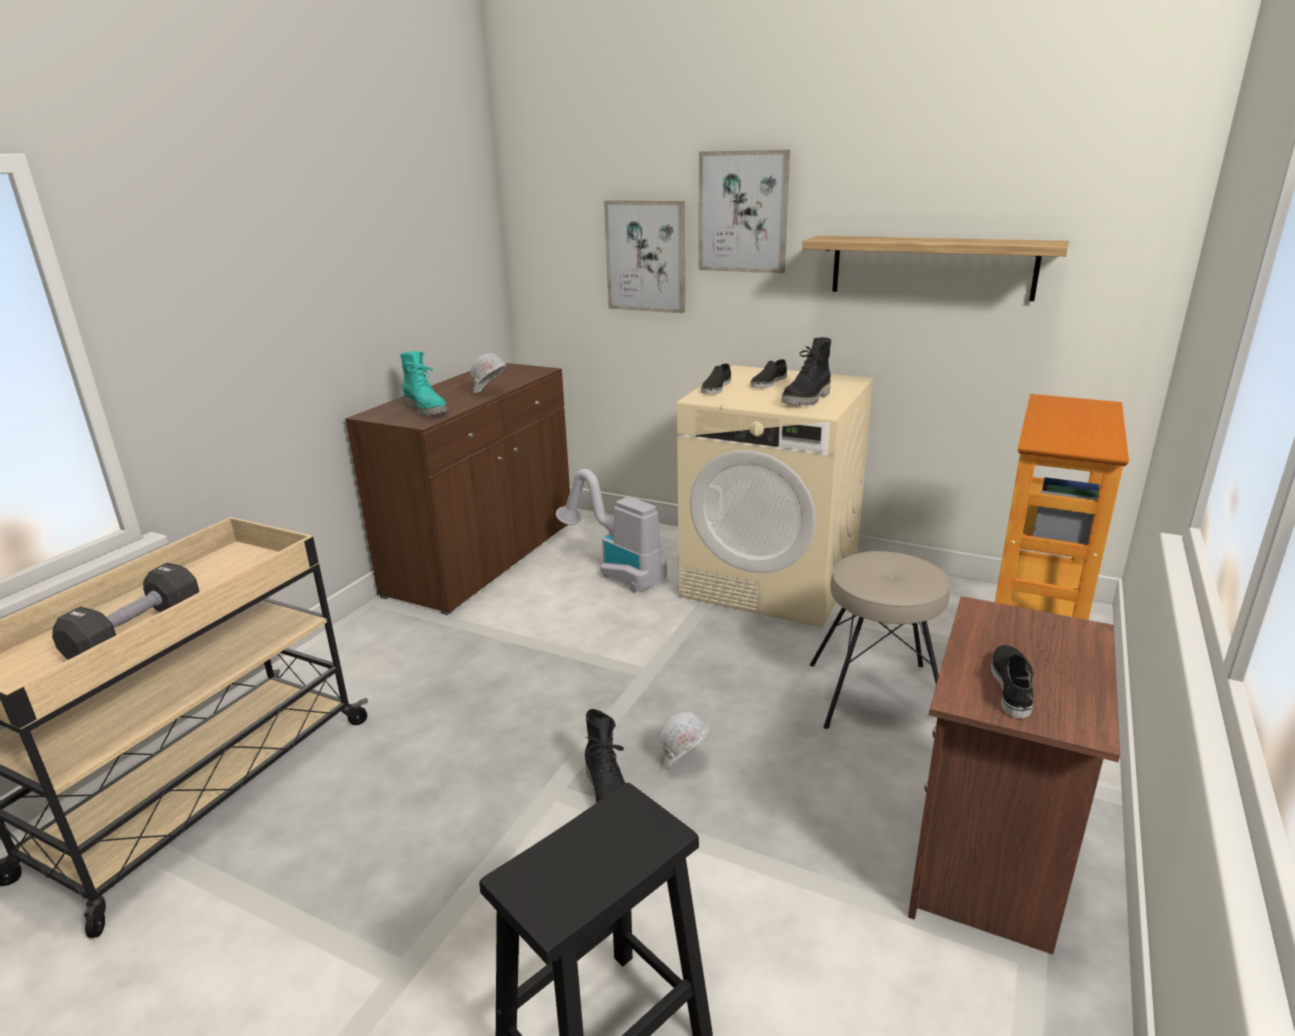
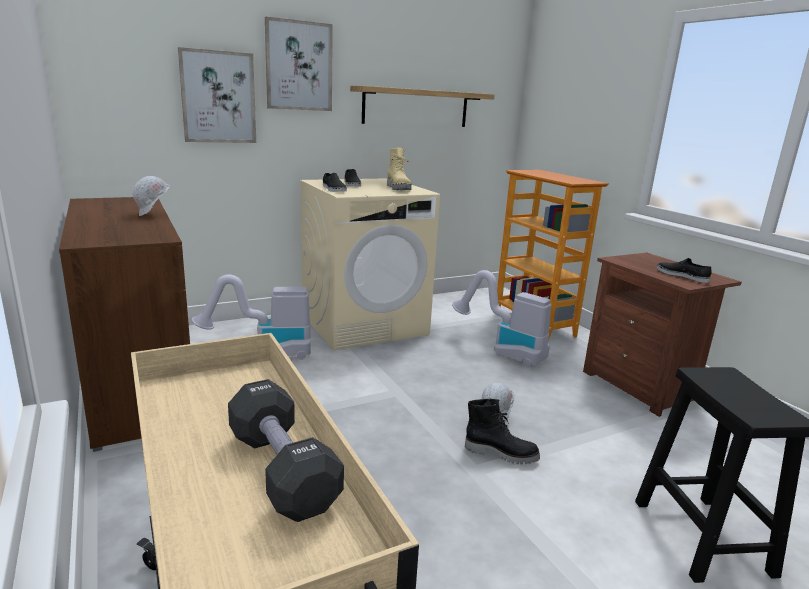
camera: 55 degrees left, 5 degrees down
turquoise boot [400,351,447,416] -> none
black boot [781,337,831,405] -> beige boot [387,147,412,190]
beige stool [810,551,950,729] -> vacuum cleaner [452,270,551,368]

